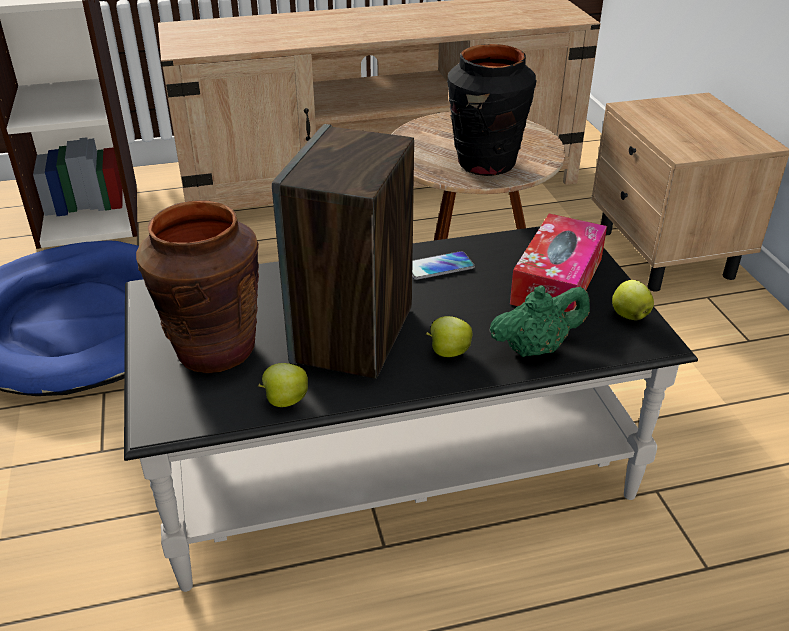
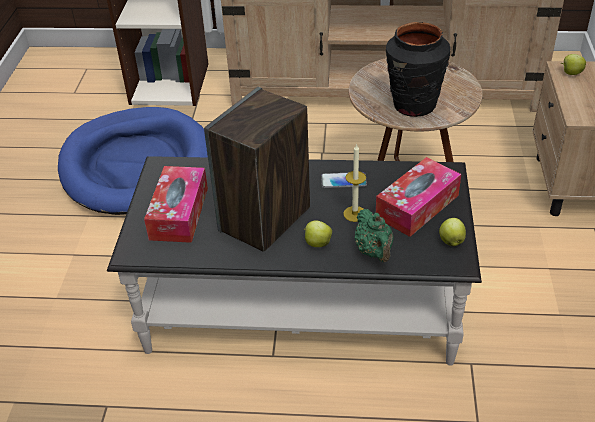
camera: 20 degrees right, 5 degrees up
brown vase [136,200,259,373] -> tissue box [144,166,208,243]
apple [258,363,308,407] -> apple moved to [561,54,586,75]
green teapot [489,285,590,357] -> green teapot turned 75 degrees clockwise [355,209,394,262]
none -> candle [343,144,366,222]

